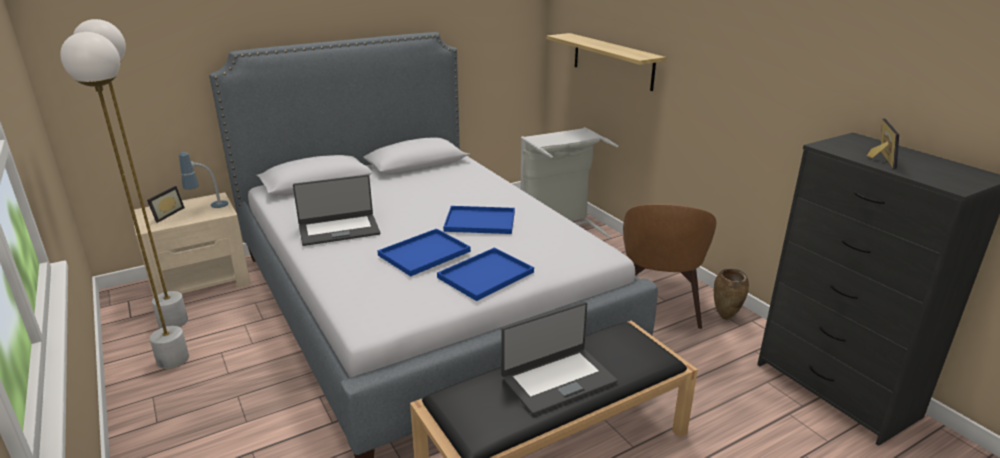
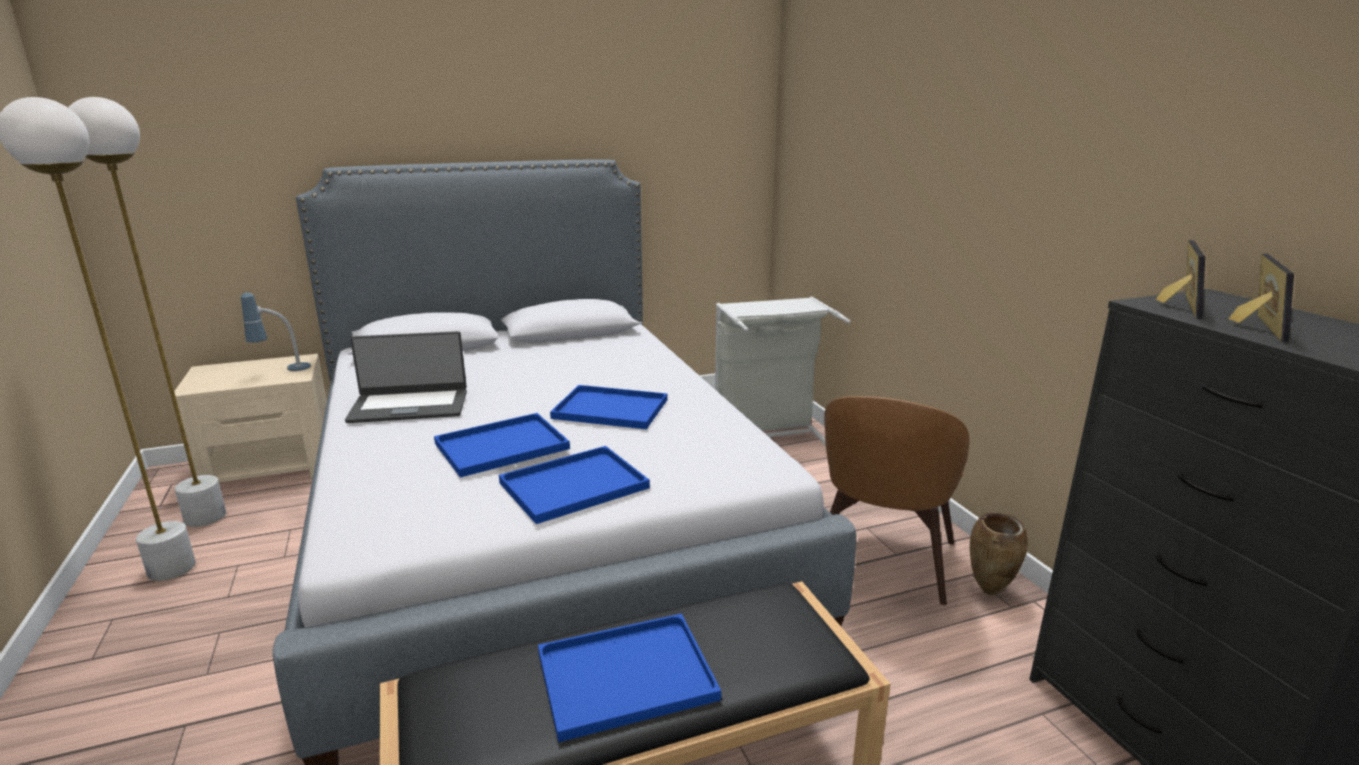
camera: 10 degrees right, 5 degrees down
picture frame [147,186,185,223] -> picture frame moved to [1156,240,1205,319]
laptop [501,302,618,415] -> blue tray [538,613,721,742]
shelf [546,33,666,91] -> none

